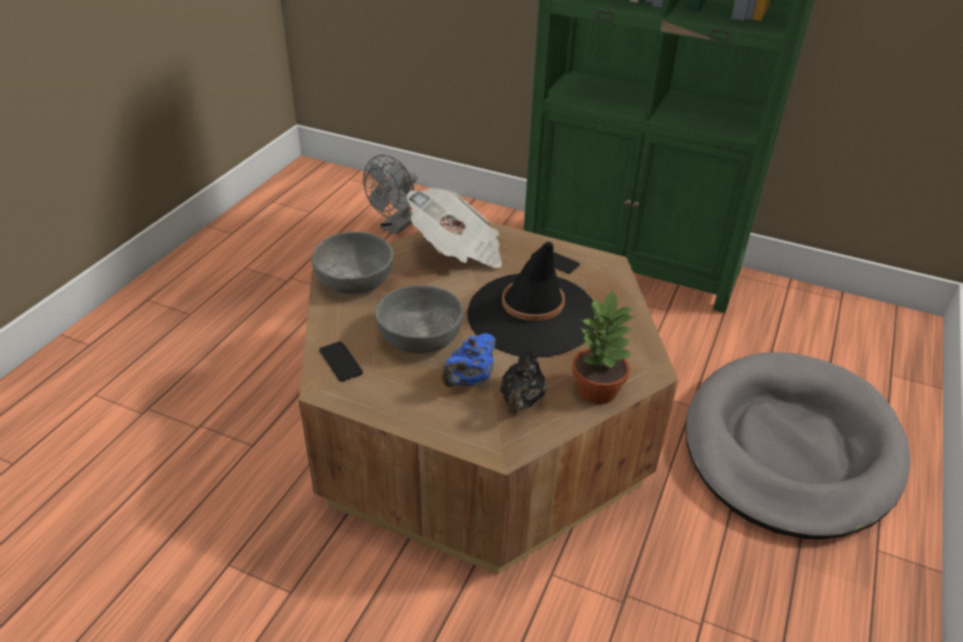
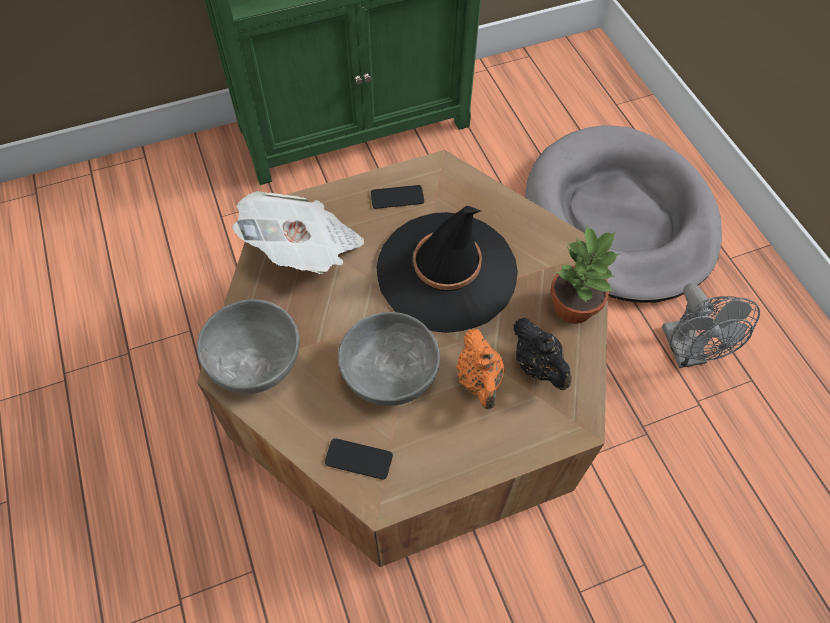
camera: 45 degrees left, 20 degrees up
grey fan [363,155,417,235] -> grey fan moved to [662,283,760,368]
blue teapot [441,333,496,387] -> orange teapot [456,329,505,409]

